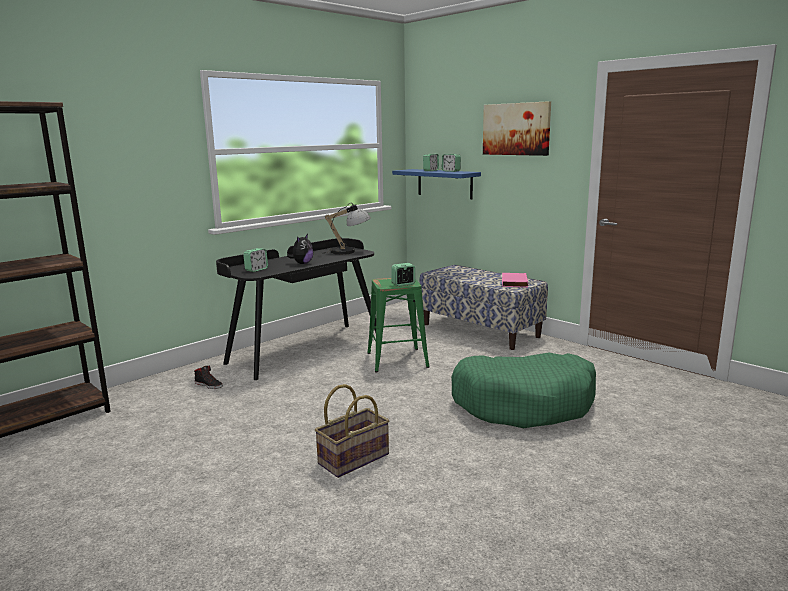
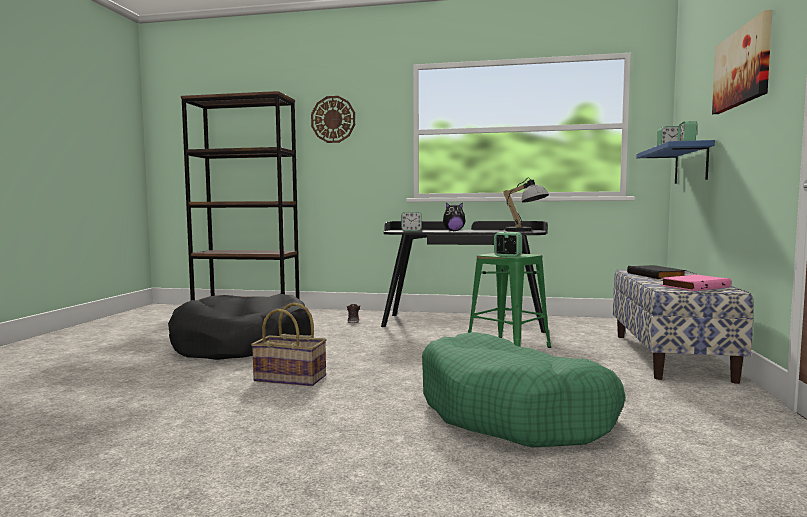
camera: 55 degrees right, 10 degrees down
none -> black dog bed [168,294,311,360]
none -> wall clock [311,96,355,143]
none -> black book [627,265,686,279]

